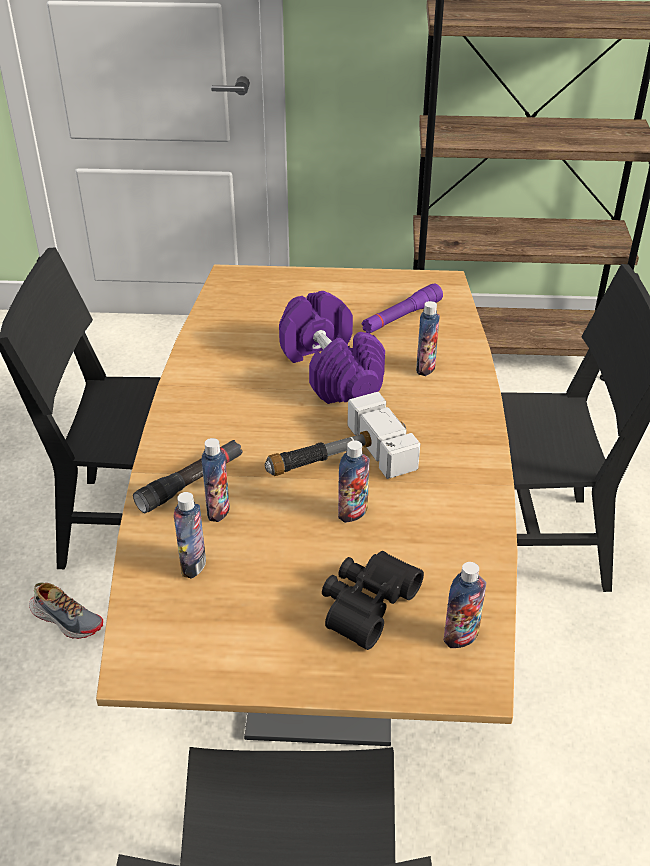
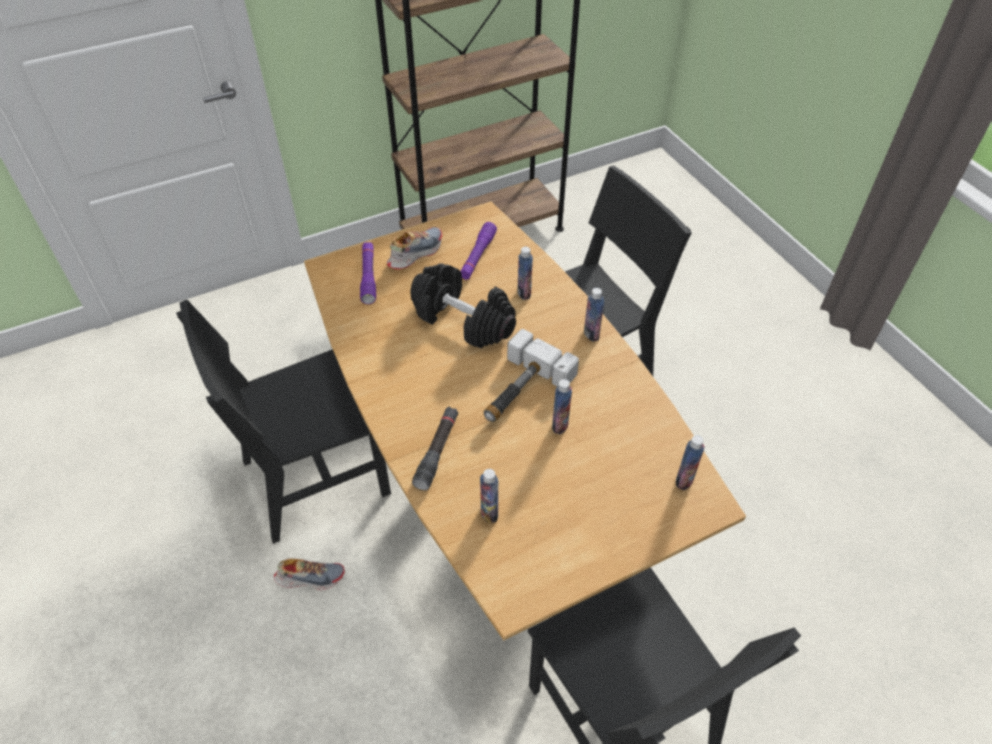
camera: 30 degrees left, 10 degrees up
bottle [201,438,230,522] -> bottle moved to [584,288,604,342]
purple dumbbell [279,291,385,404] -> black dumbbell [410,263,516,349]
black binoculars [322,551,424,650] -> none
none -> purple flashlight [360,242,376,304]
none -> shoe [387,227,442,270]

